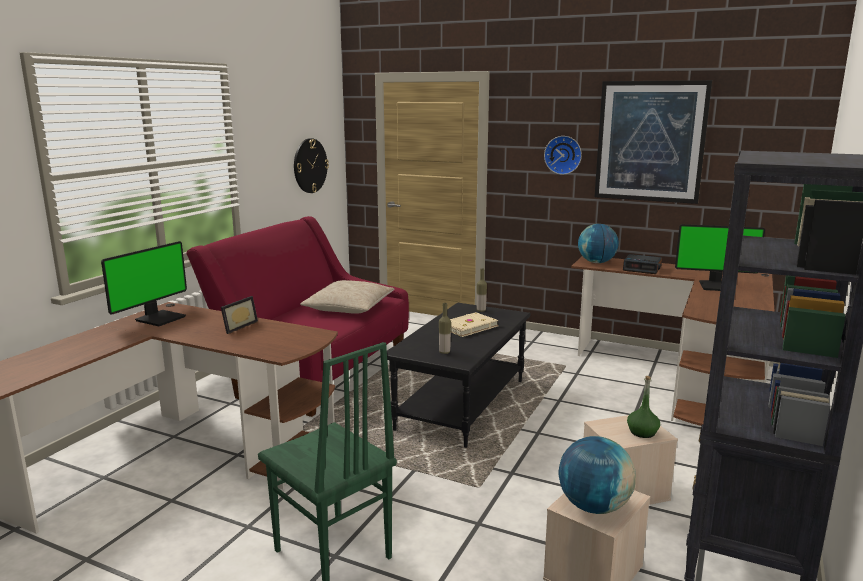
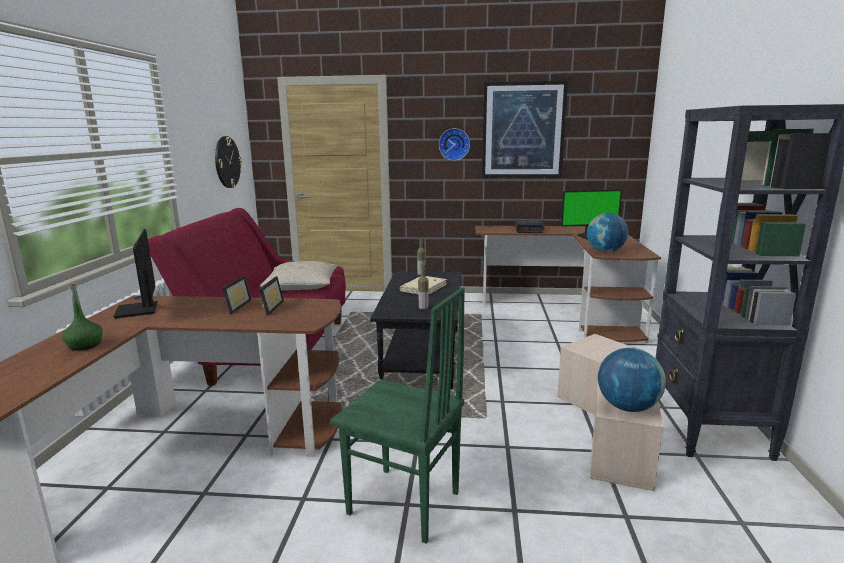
camera: 20 degrees left, 0 degrees up
monitor [101,241,187,326] -> monitor turned 150 degrees clockwise [113,229,158,318]
globe [578,224,619,263] -> globe moved to [587,213,628,252]
green bottle [627,376,660,438] -> green bottle moved to [62,282,103,351]
none -> picture frame [259,276,284,316]

